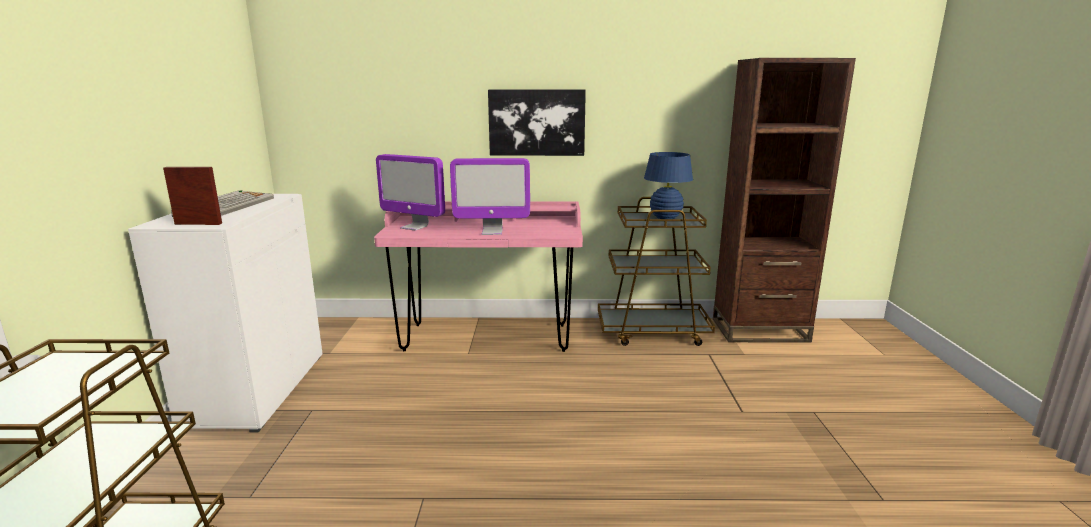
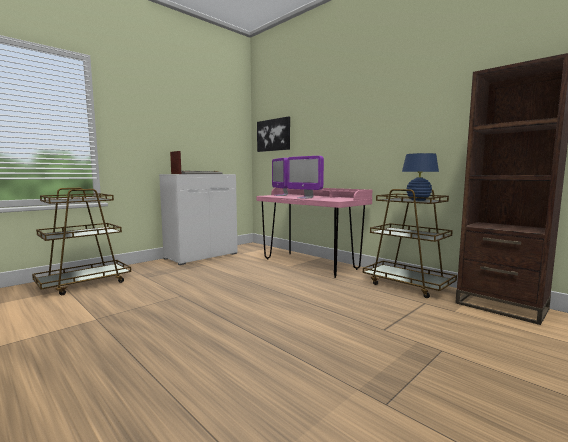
camera: 45 degrees right, 10 degrees down
picture [488,89,586,156] -> picture moved to [257,116,290,152]

